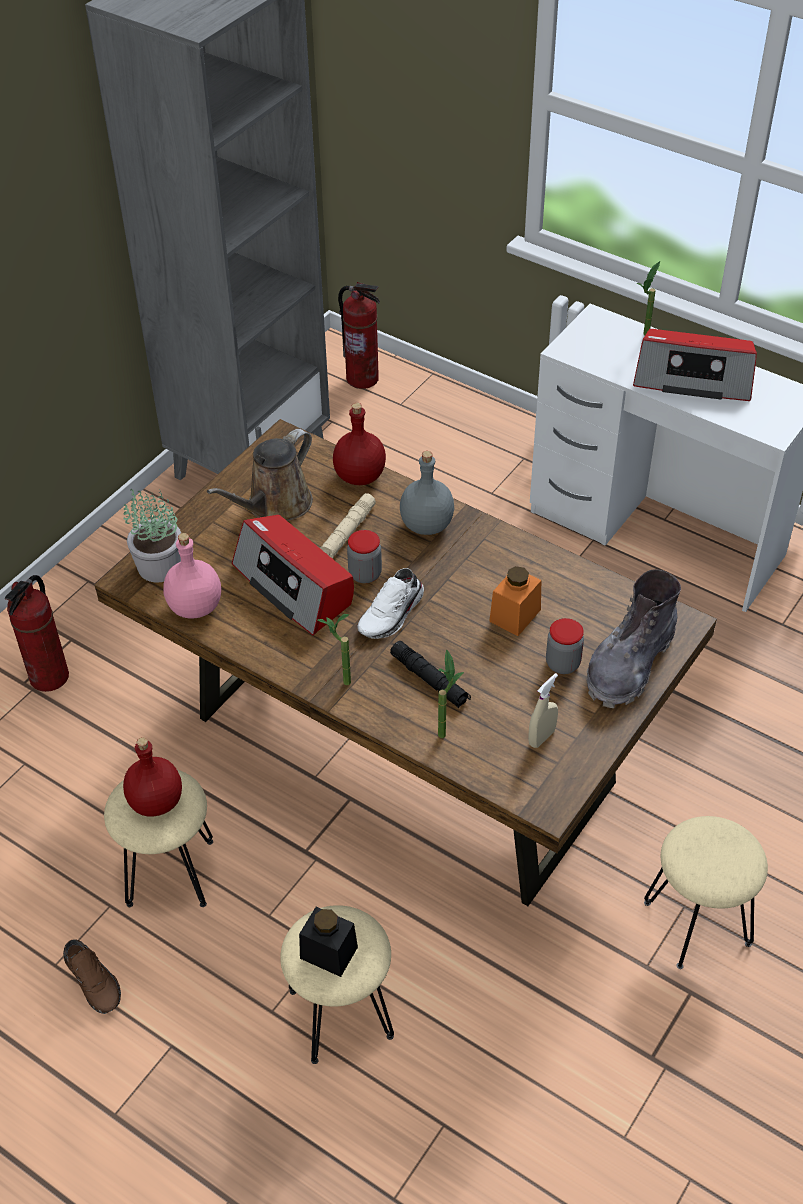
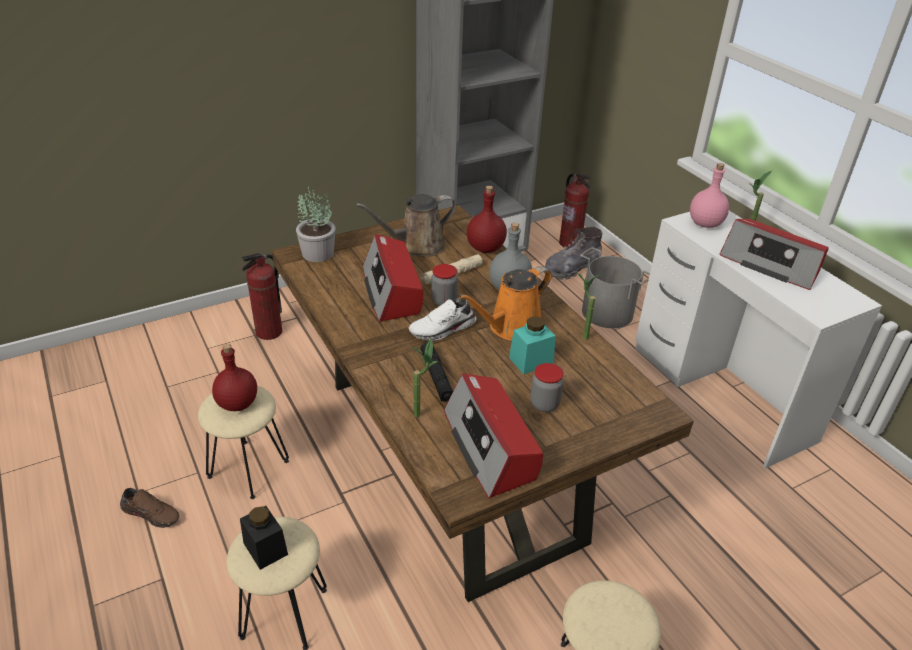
camera: 25 degrees right, 10 degrees down
brown shoe [63,939,121,1014] -> brown shoe turned 60 degrees counterclockwise [120,488,180,528]
pink bottle [163,533,221,619] -> pink bottle moved to [690,163,729,228]
potted plant [317,614,351,685] -> potted plant moved to [576,272,600,340]
orange jar [489,566,541,636] -> turquoise jar [509,317,556,374]
beige spray bottle [528,673,558,748] -> radio [444,374,543,499]
grey boot [586,569,681,708] -> grey boot moved to [544,227,602,280]
none -> orange watering can [459,266,552,341]
none -> grey bucket [581,247,650,328]

